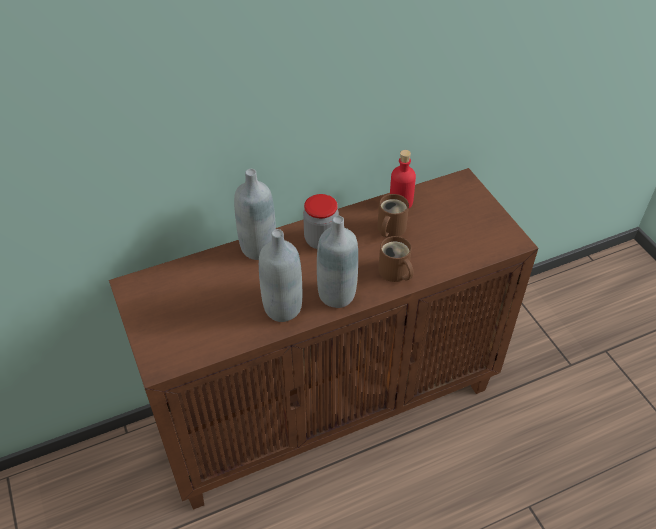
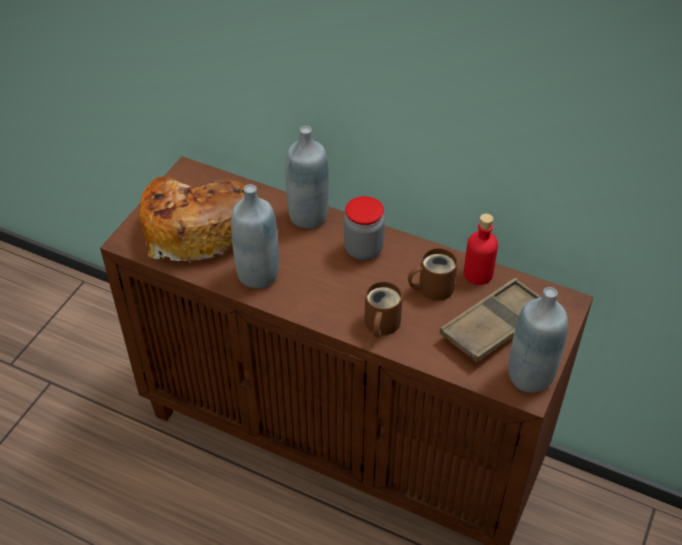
camera: 50 degrees right, 0 degrees up
grey bottle [317,215,358,308] -> grey bottle moved to [508,287,568,393]
none -> bread [139,177,245,263]
none -> brown tray [440,278,541,363]

